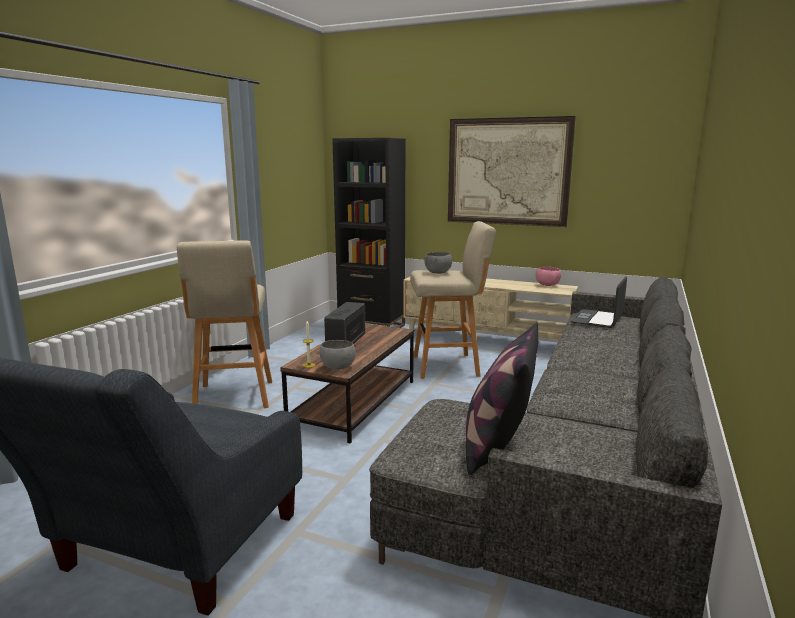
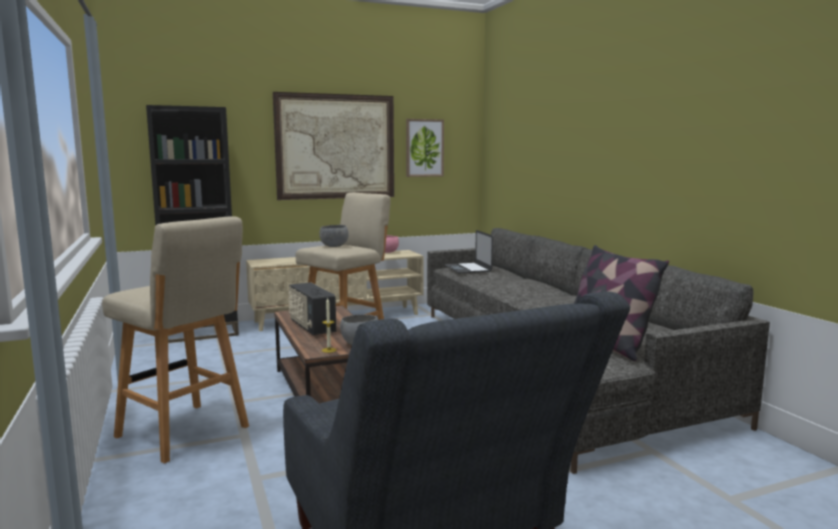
camera: 45 degrees left, 5 degrees down
none -> picture [406,119,444,177]

